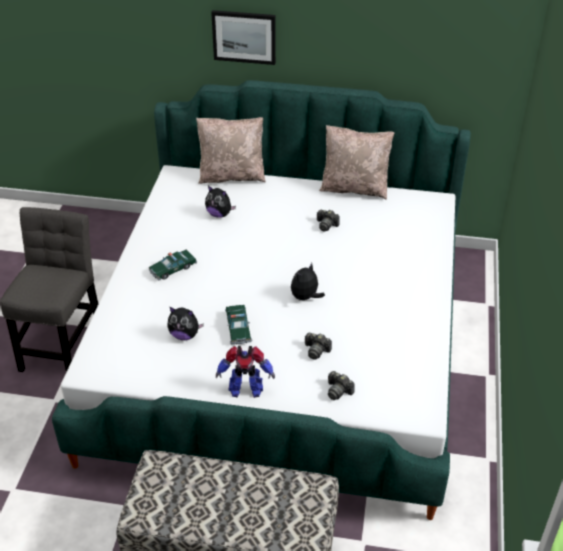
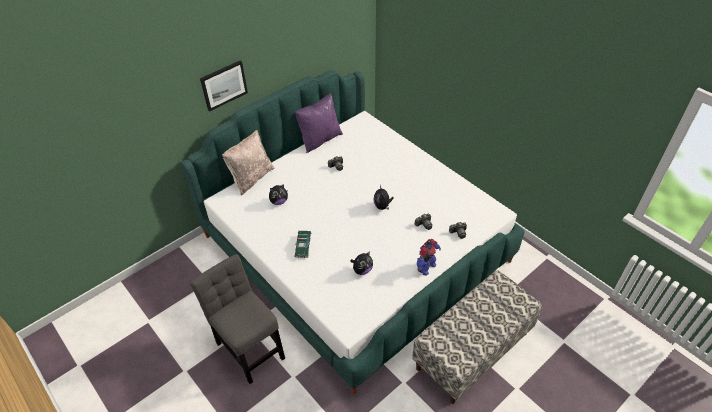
camera: 50 degrees left, 5 degrees up
toy car [225,305,252,344] -> none
beige pillow [319,125,395,200] -> purple pillow [295,94,343,153]

